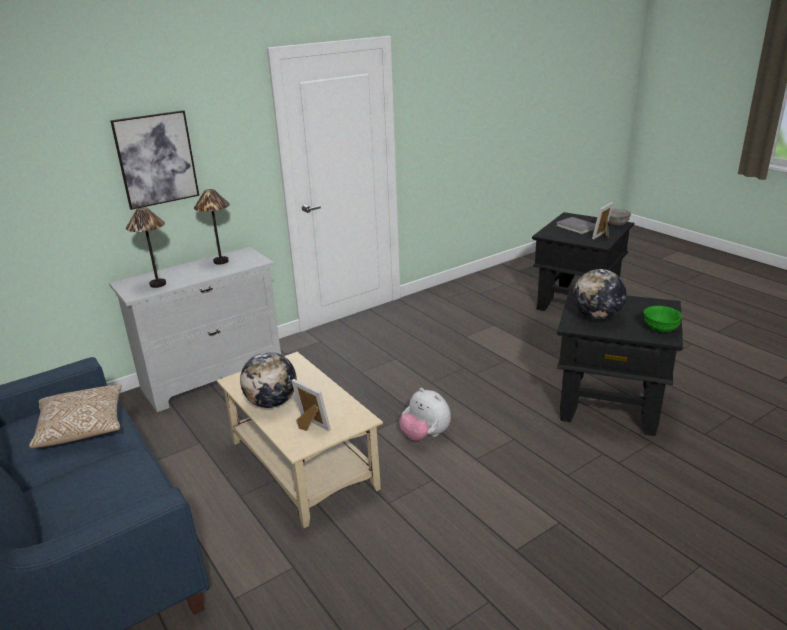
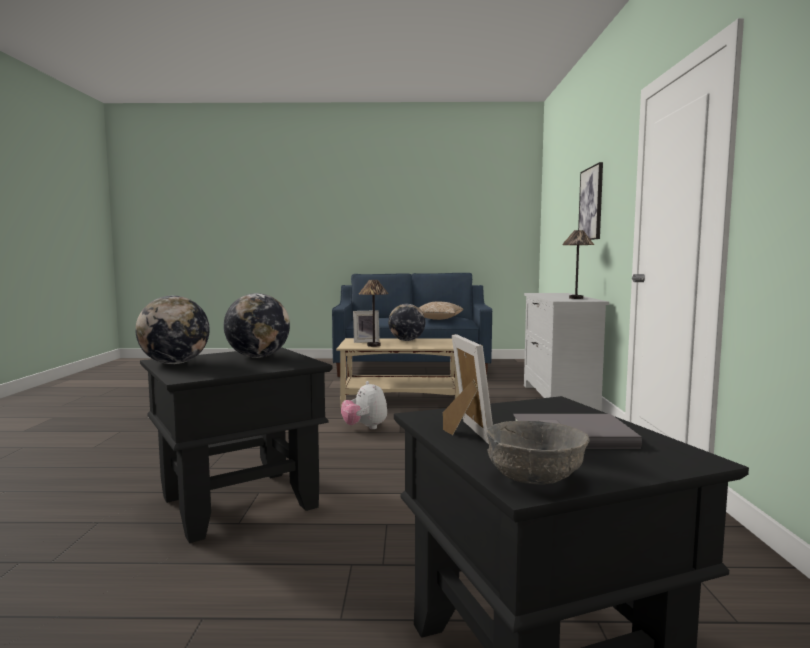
camera: 125 degrees right, 20 degrees down
table lamp [126,207,166,288] -> table lamp moved to [359,280,388,347]
plush toy [399,388,451,441] -> plush toy turned 105 degrees counterclockwise [341,381,387,429]
green bowl [643,306,682,332] -> globe [135,296,210,364]

